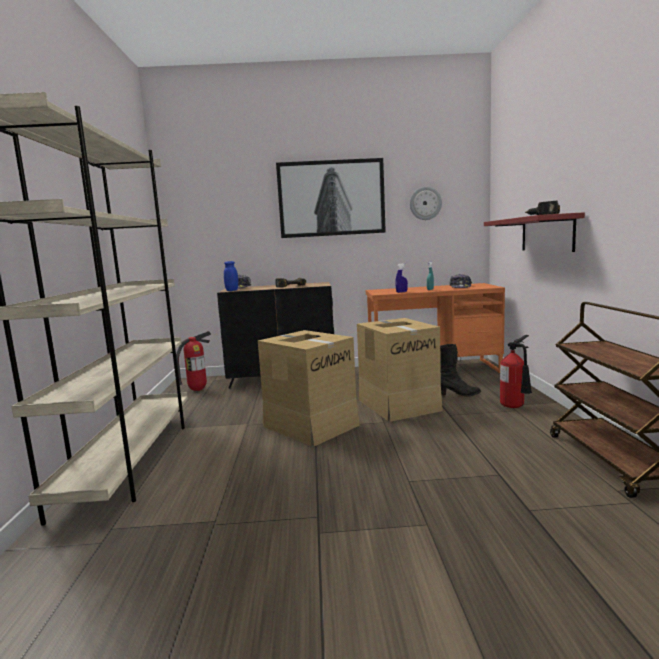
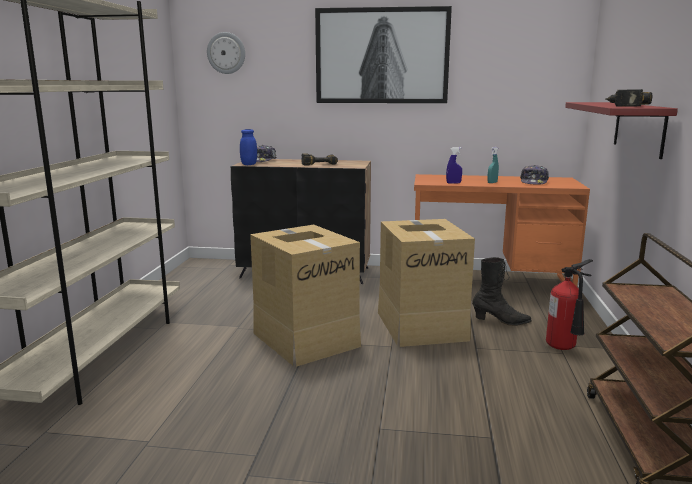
camera: 10 degrees right, 5 degrees up
fire extinguisher [176,331,211,391] -> none
wall clock [410,186,442,220] -> wall clock moved to [207,32,245,74]

